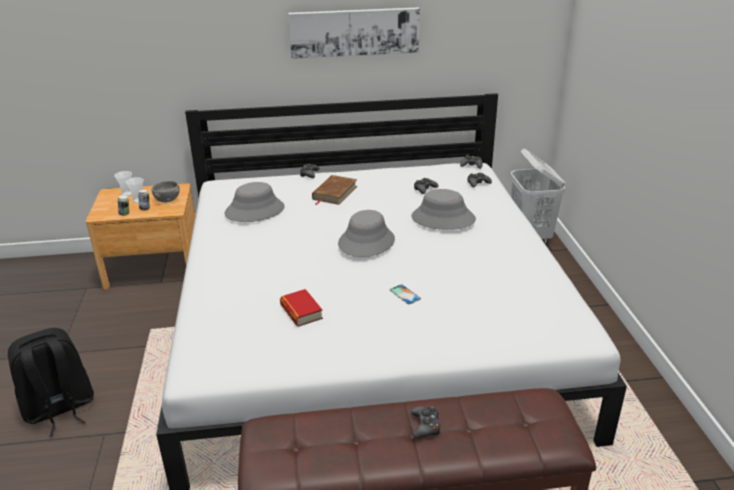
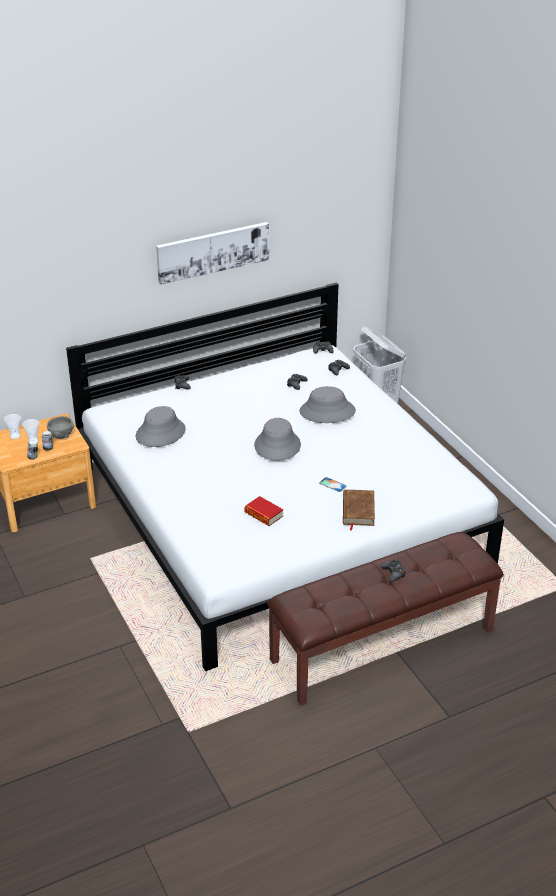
camera: 20 degrees left, 5 degrees up
black backpack [8,328,94,437] -> none
brown book [312,175,357,205] -> brown book moved to [343,489,375,531]

